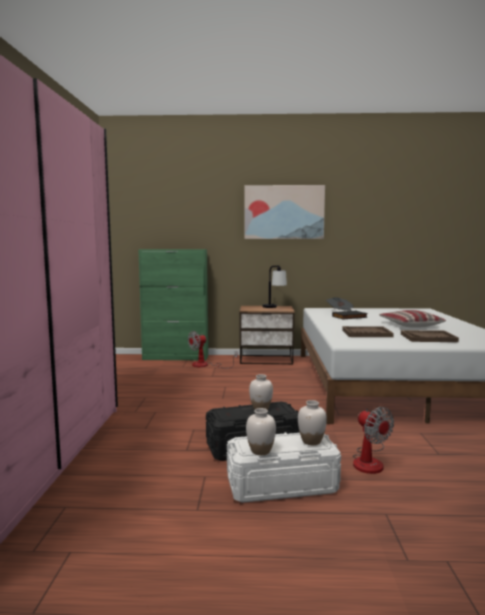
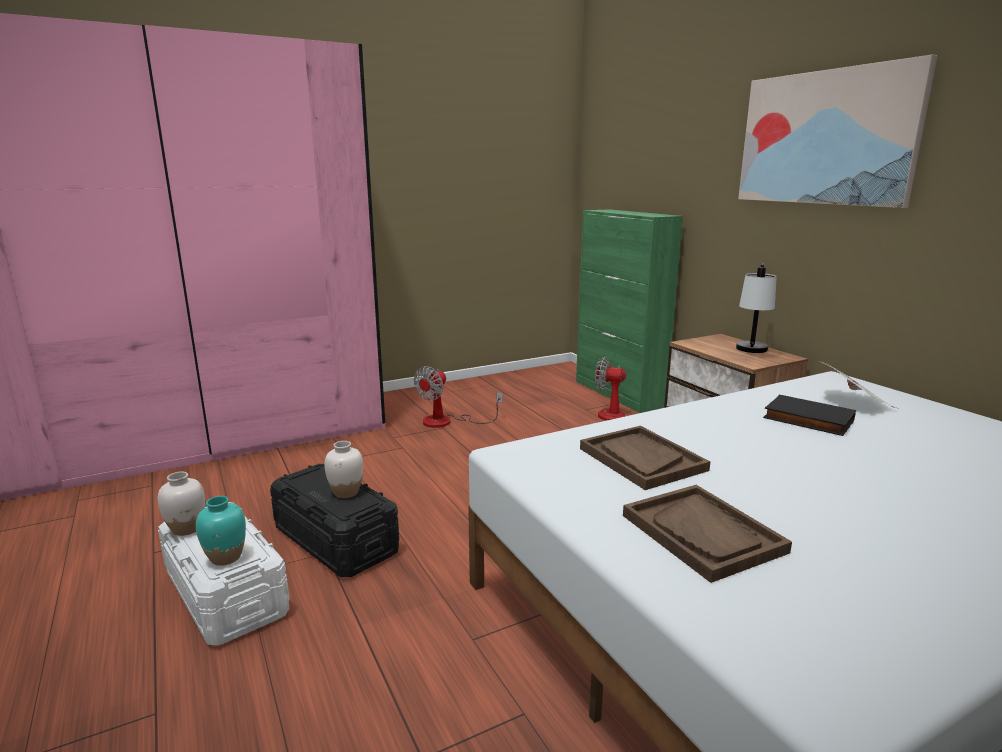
camera: 60 degrees right, 10 degrees up
white vase [298,400,327,445] -> turquoise vase [196,496,246,566]
fan [353,407,394,474] -> fan moved to [414,366,503,428]
pillow [379,310,446,328] -> none

